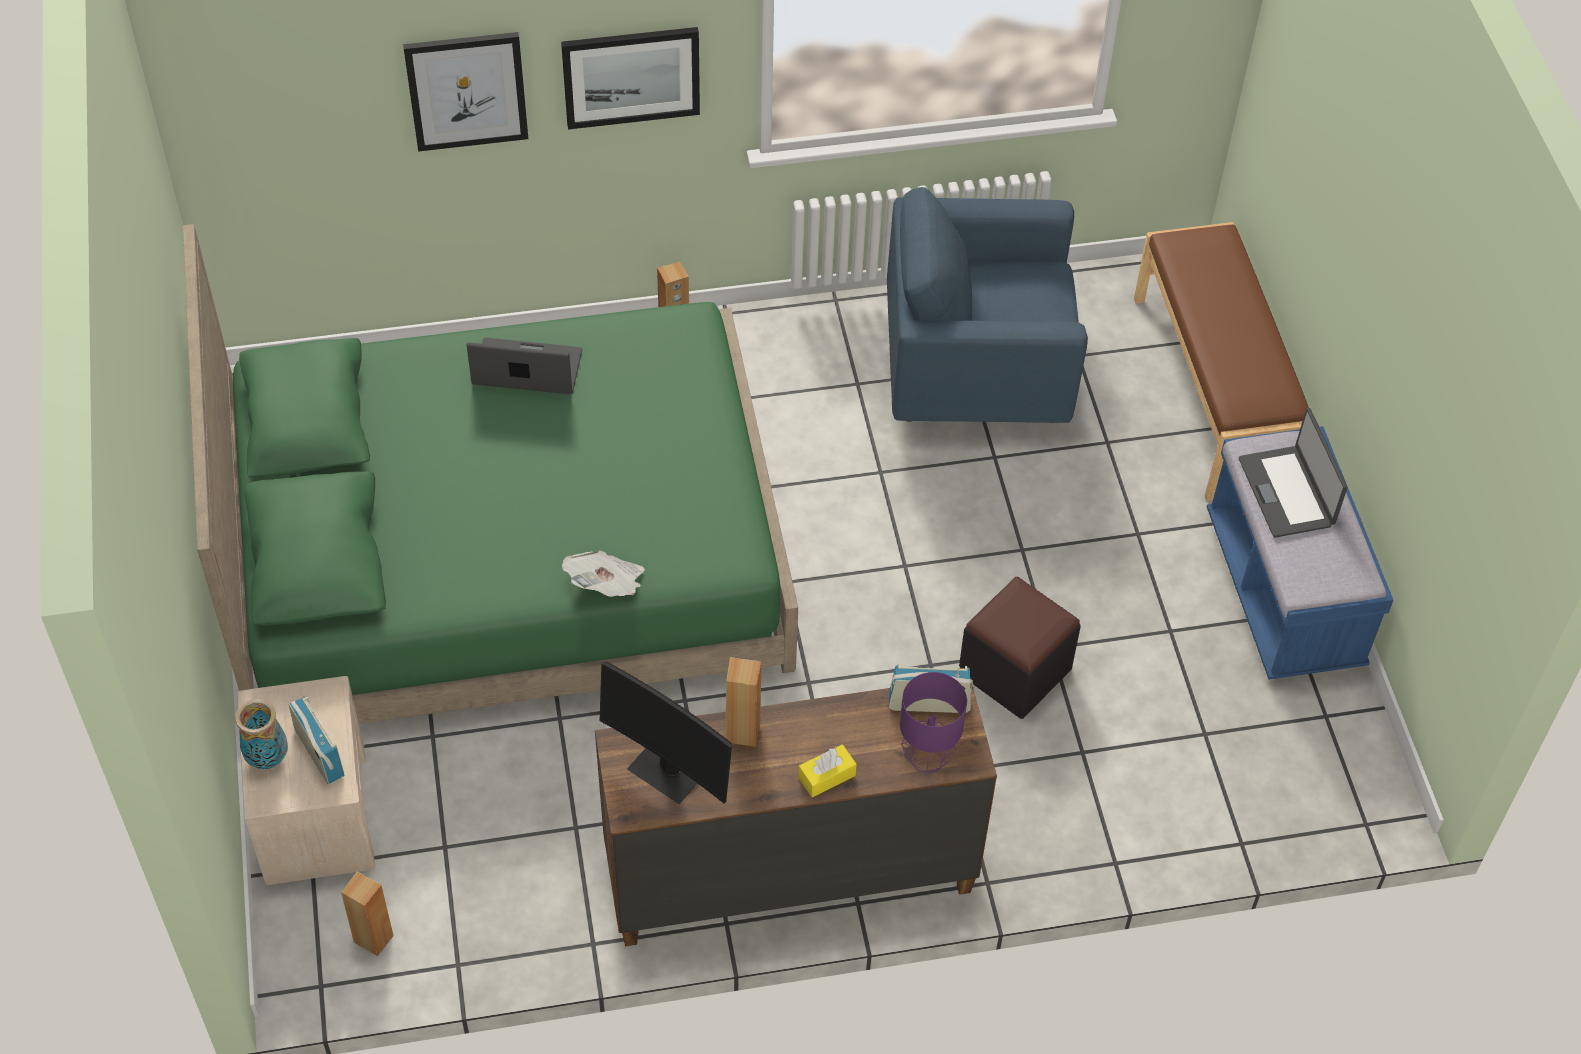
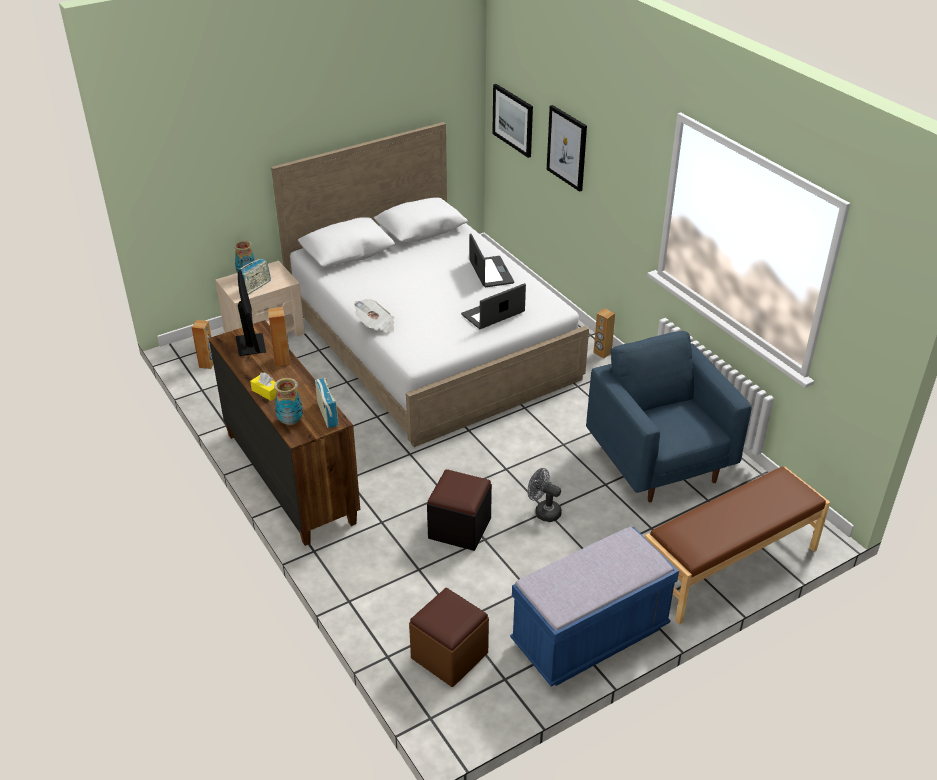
camera: 70 degrees right, 15 degrees down
green bed [183,224,798,724] -> white bed [271,122,589,447]
picture [561,27,700,130] -> picture moved to [492,84,533,158]
monitor [600,662,732,804] -> monitor turned 150 degrees clockwise [236,269,266,356]
purple table lamp [900,672,967,773] -> vase [274,378,303,425]
laptop [1239,408,1347,538] -> laptop moved to [461,283,526,329]
none -> brown ottoman [409,588,489,687]
none -> grey fan [528,468,562,522]

